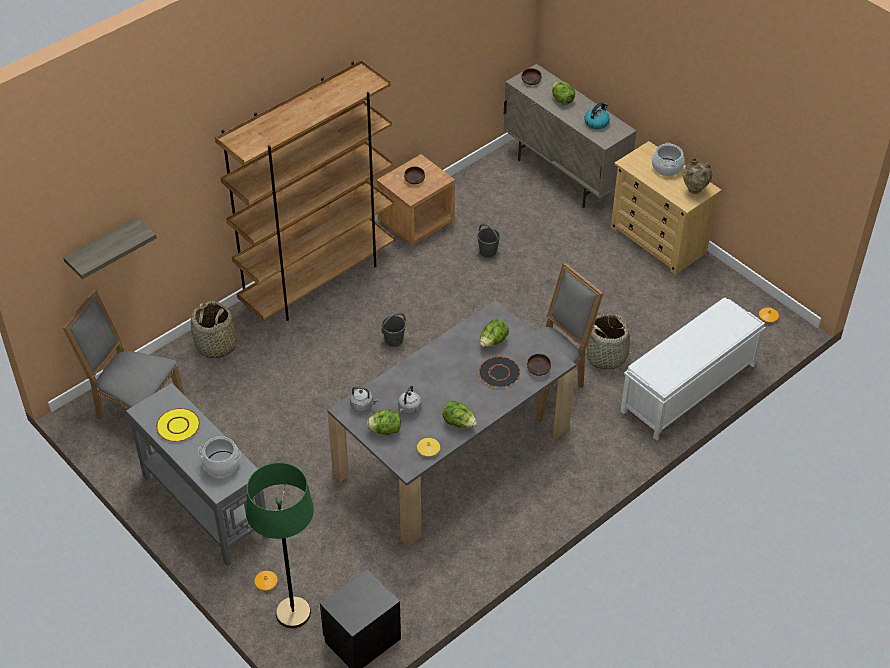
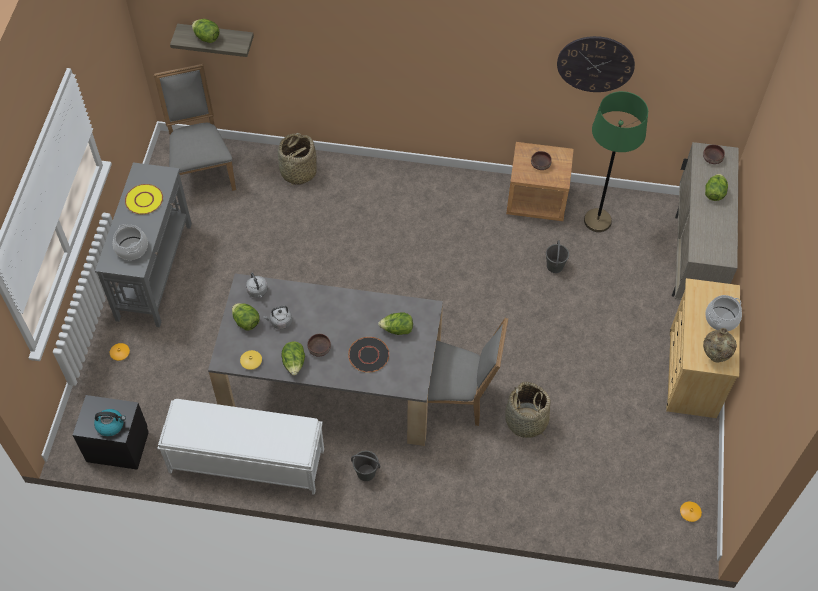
camera: 50 degrees right, 10 degrees up
brown bookcase [215,60,395,321] -> none
green floor lamp [246,462,314,628] -> green floor lamp moved to [584,91,648,232]
grey bucket [381,313,406,347] -> grey bucket moved to [351,451,380,481]
brown bowl [527,354,551,376] -> brown bowl moved to [308,334,331,357]
kettle [584,102,610,129] -> kettle moved to [94,409,126,436]
white bench [620,298,766,440] -> white bench moved to [157,399,324,495]
none -> lettuce [192,19,219,43]
none -> wall clock [557,36,635,92]

